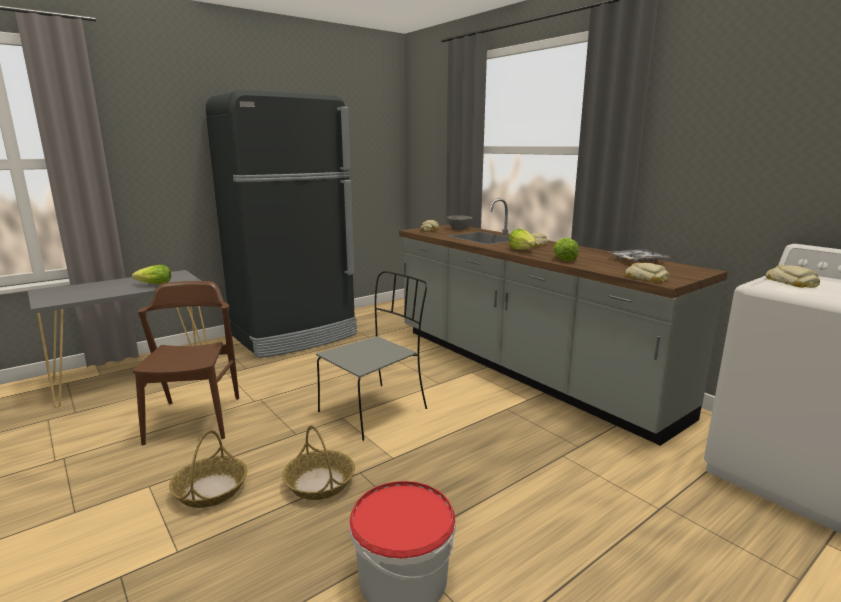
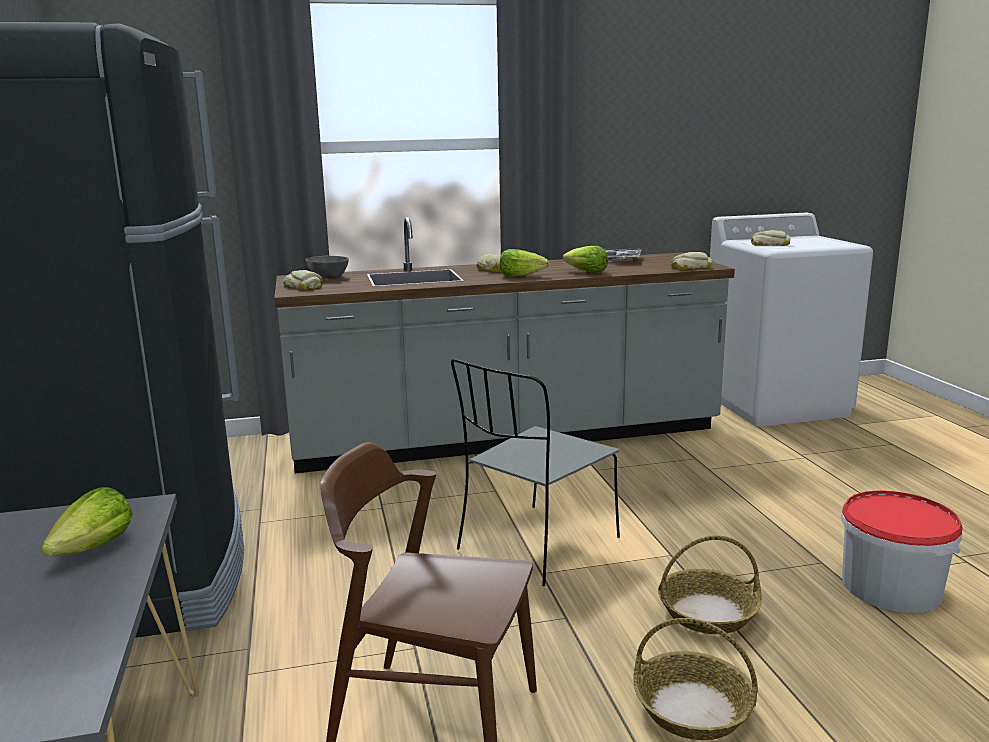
camera: 65 degrees left, 0 degrees up
grey chair [316,271,427,441] -> grey chair turned 120 degrees counterclockwise [451,359,620,586]

